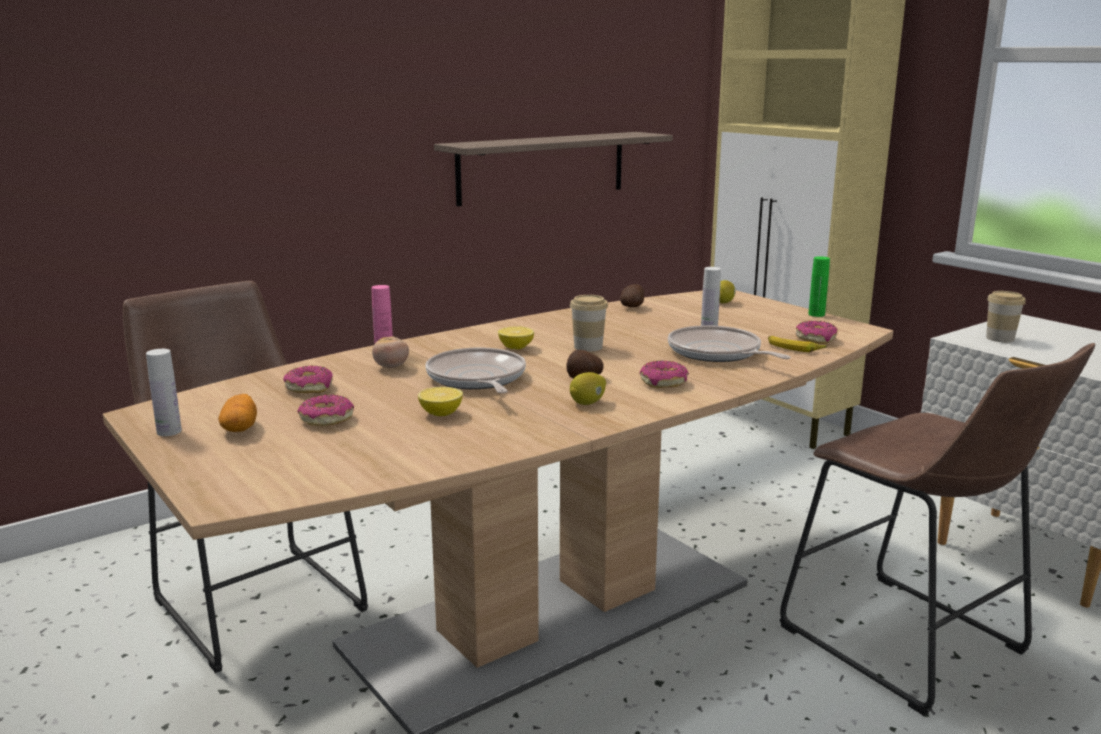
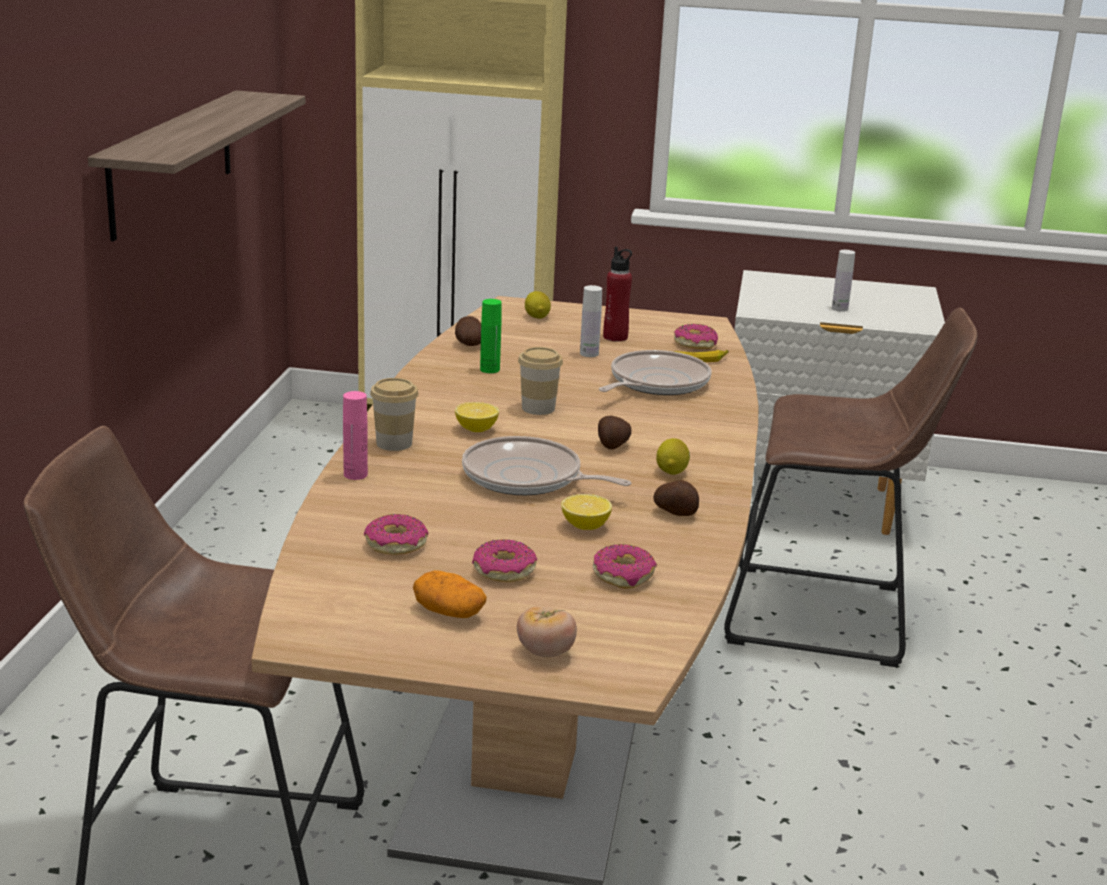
camera: 45 degrees left, 5 degrees up
white bottle [146,349,182,436] -> white bottle moved to [832,250,855,312]
tomato [372,337,409,368] -> tomato moved to [517,606,577,657]
donut [640,361,689,388] -> donut moved to [593,544,657,589]
frying pan [668,325,791,362] -> frying pan turned 120 degrees clockwise [599,350,712,395]
green bottle [808,256,830,317] -> green bottle moved to [480,299,502,373]
cup [986,291,1026,342] -> cup moved to [370,378,419,451]
none -> red bottle [603,247,632,342]
none -> potato [653,480,699,516]

